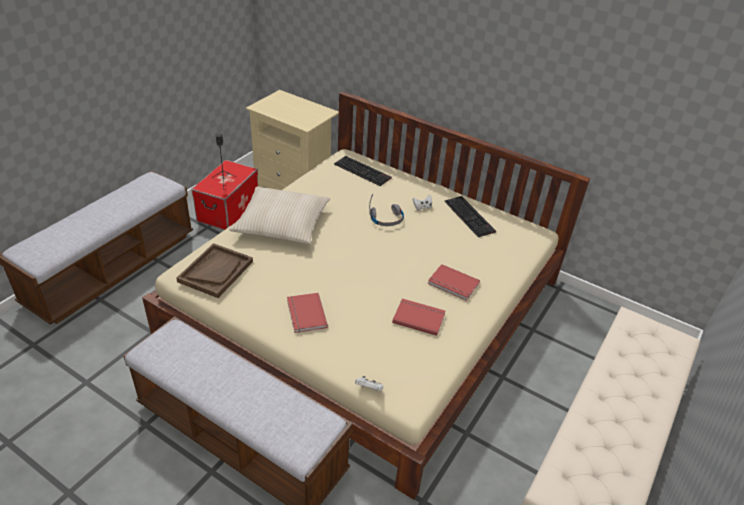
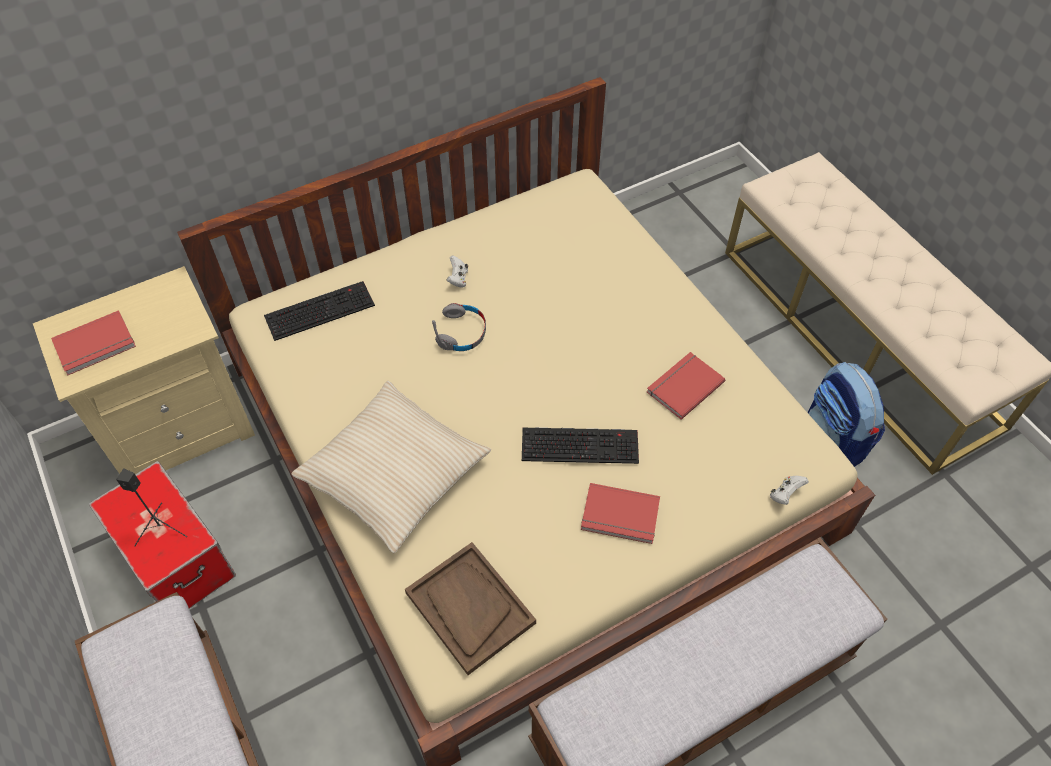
camera: 60 degrees left, 15 degrees up
red book [428,264,480,301] -> red book moved to [51,310,136,375]
keyboard [444,196,496,237] -> keyboard moved to [522,427,639,464]
none -> backpack [808,362,885,467]

